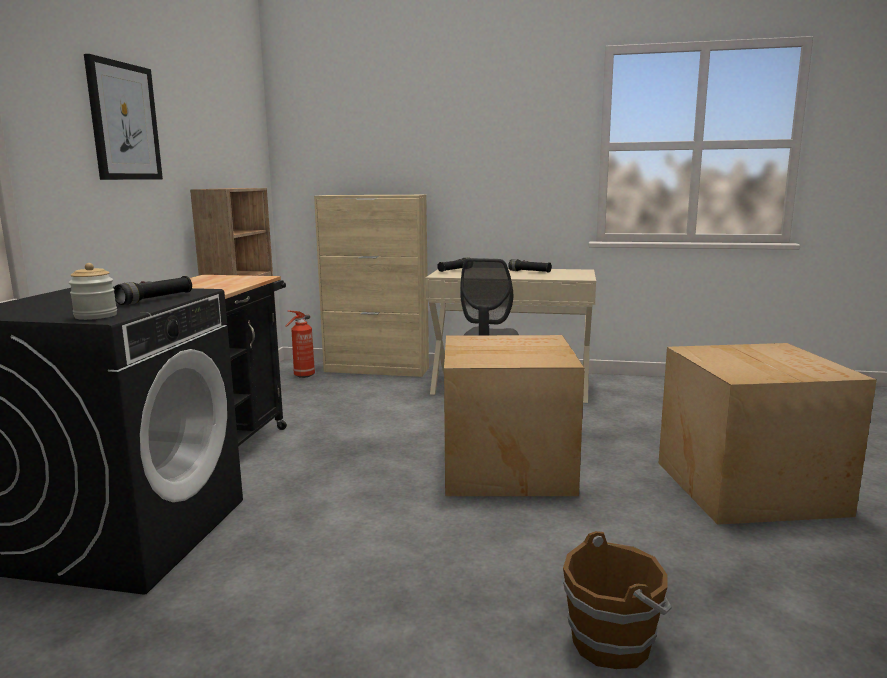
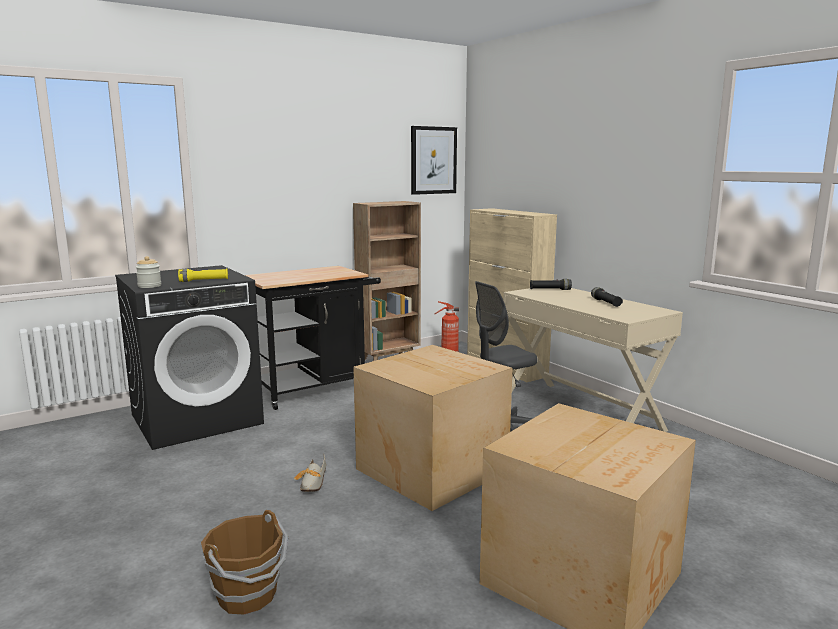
camera: 45 degrees right, 0 degrees up
picture [84,54,163,180] -> picture moved to [411,126,457,195]
black flashlight [114,276,192,305] -> yellow flashlight [178,269,228,282]
none -> shoe [294,455,326,492]

